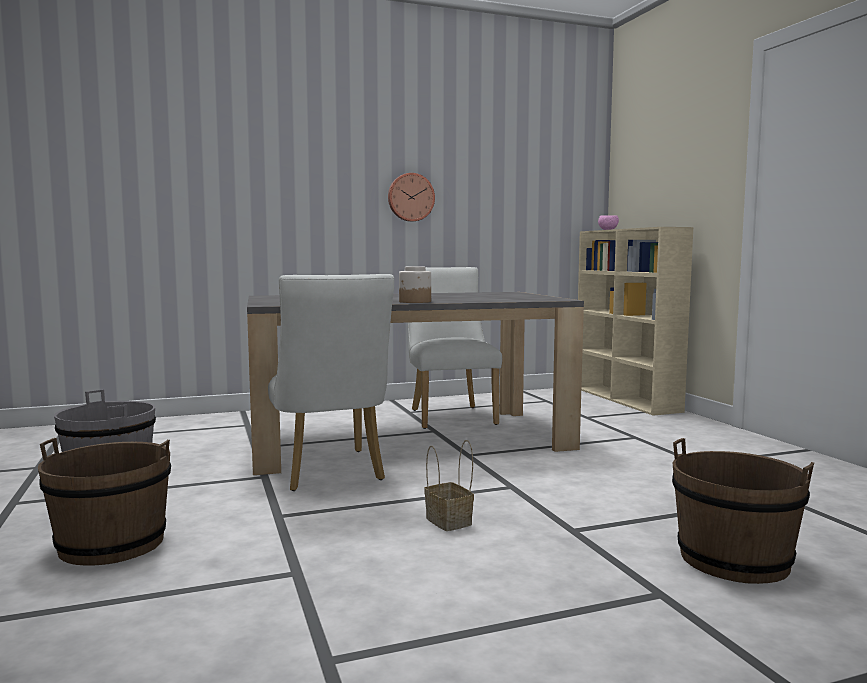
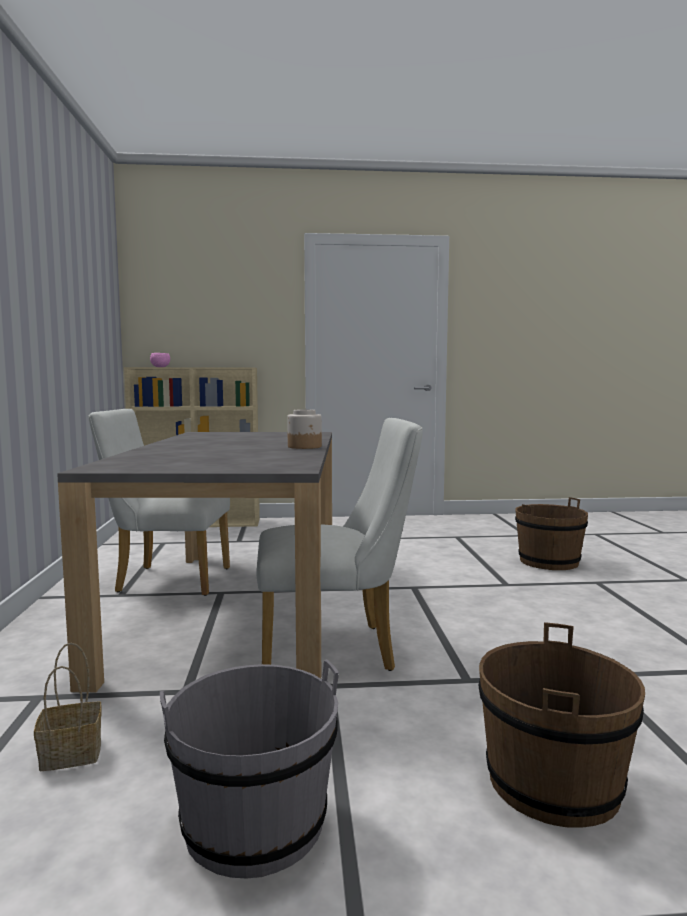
camera: 75 degrees left, 0 degrees up
wall clock [388,173,435,222] -> none
basket [424,440,474,531] -> basket moved to [34,643,102,771]

